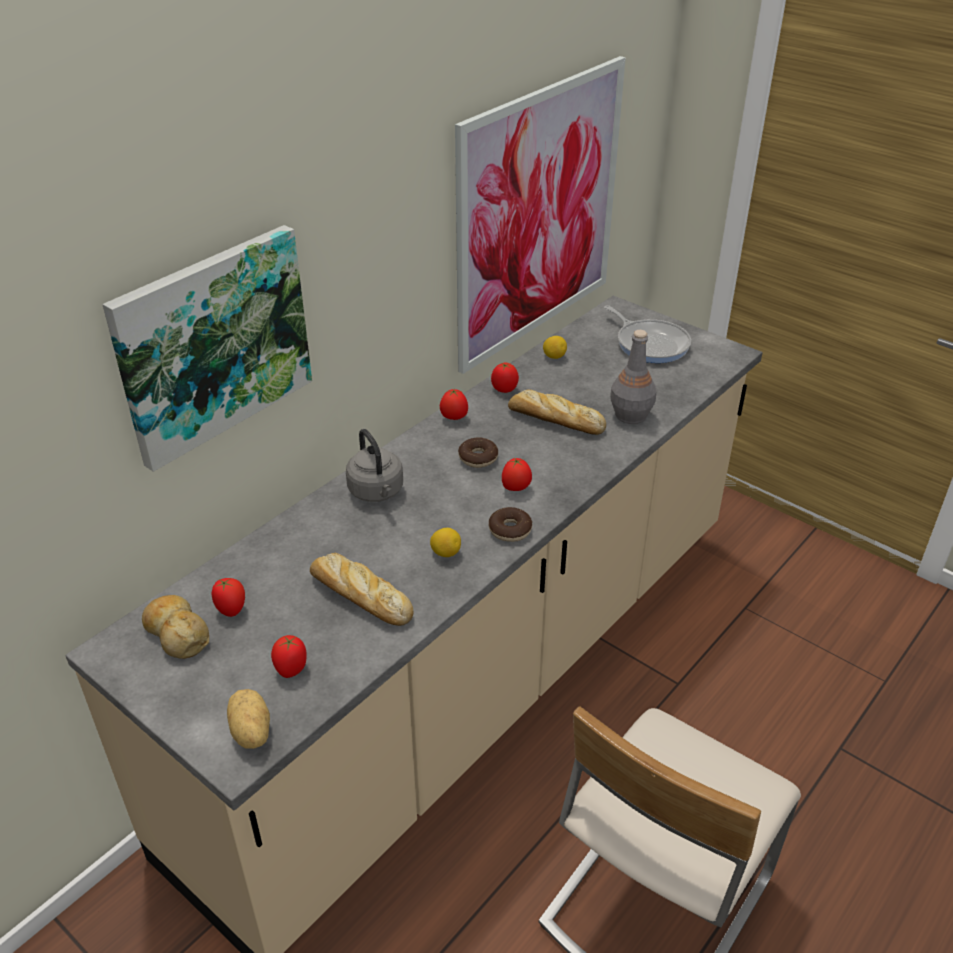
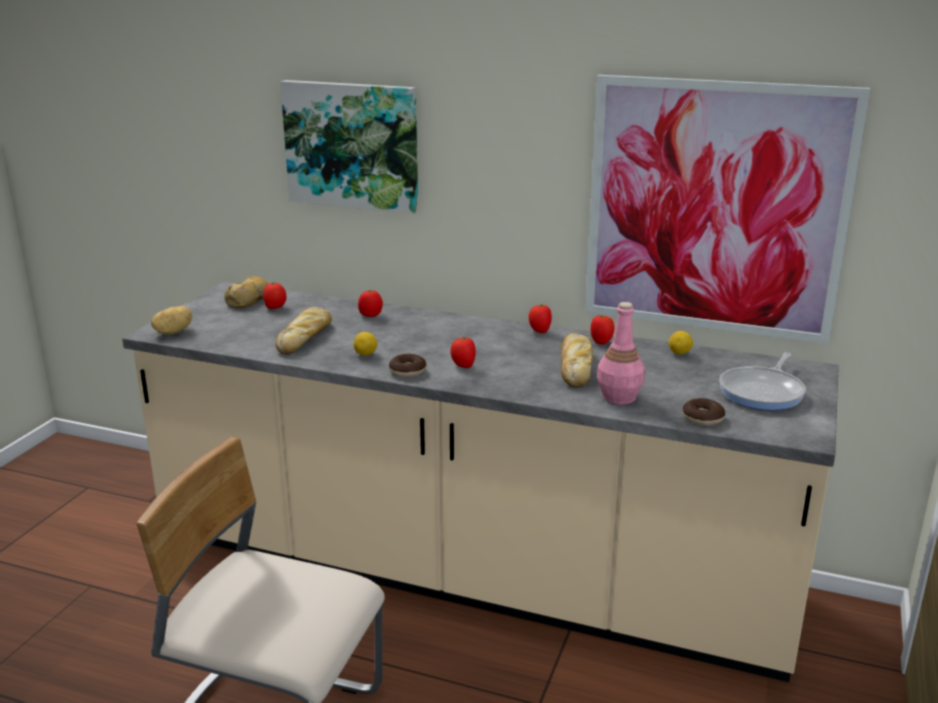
camera: 70 degrees right, 15 degrees down
tomato [271,635,307,678] -> tomato moved to [358,290,383,317]
grey kettle [346,429,403,502] -> none
donut [458,437,498,468] -> donut moved to [683,398,725,426]
grey bottle [610,330,656,424] -> pink bottle [597,302,645,405]

